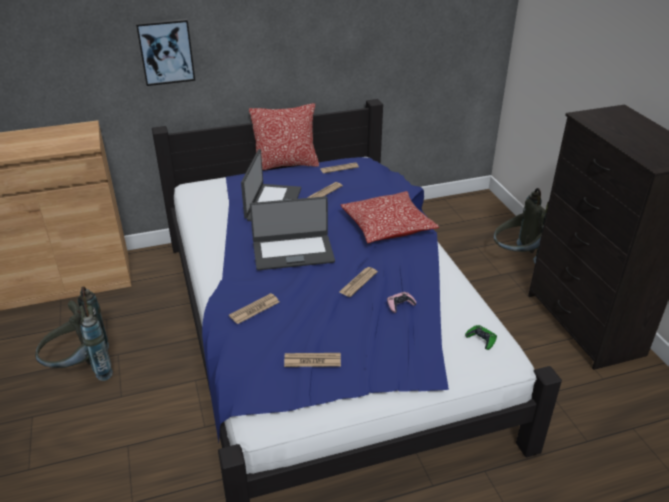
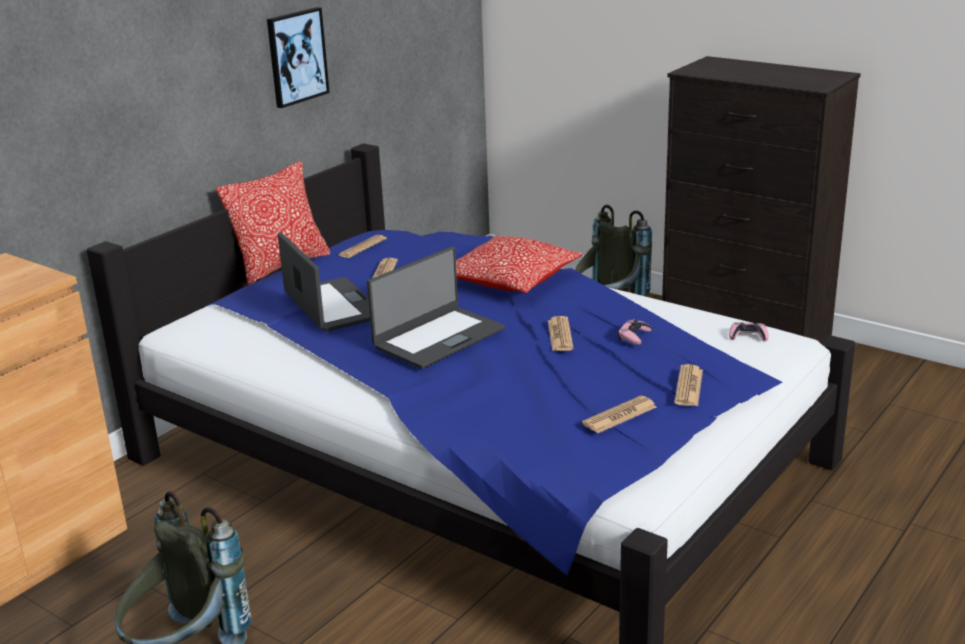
camera: 35 degrees left, 10 degrees down
picture [136,19,195,86] -> picture moved to [267,7,330,108]
newspaper [229,293,279,324] -> newspaper moved to [674,364,703,406]
green game controller [465,325,497,350] -> pink game controller [729,322,769,341]

